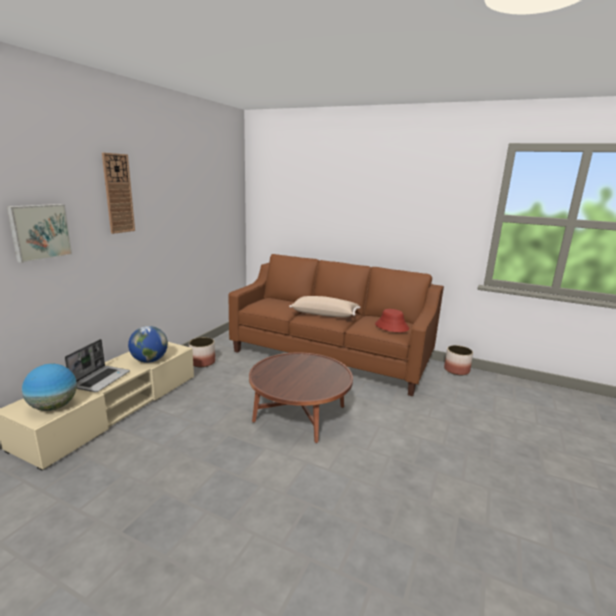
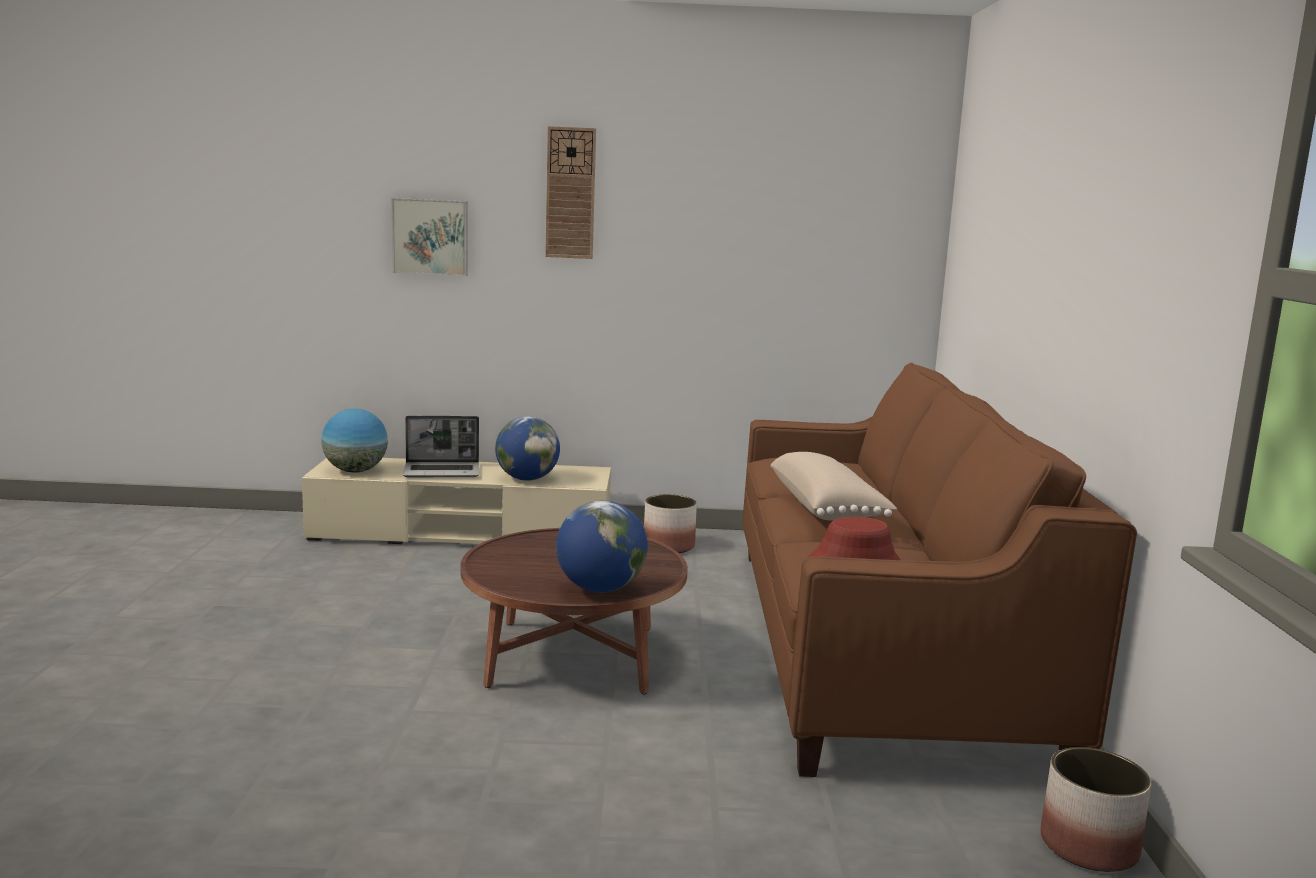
camera: 65 degrees right, 5 degrees down
none -> globe [556,501,648,592]

